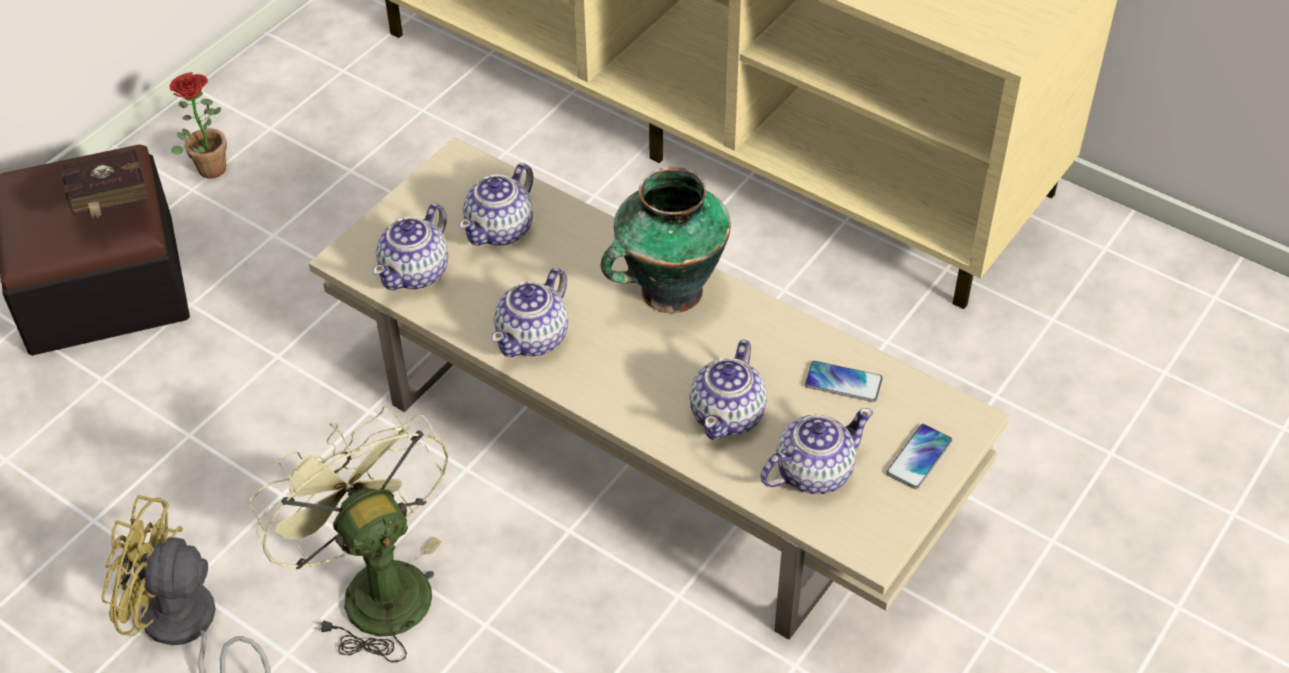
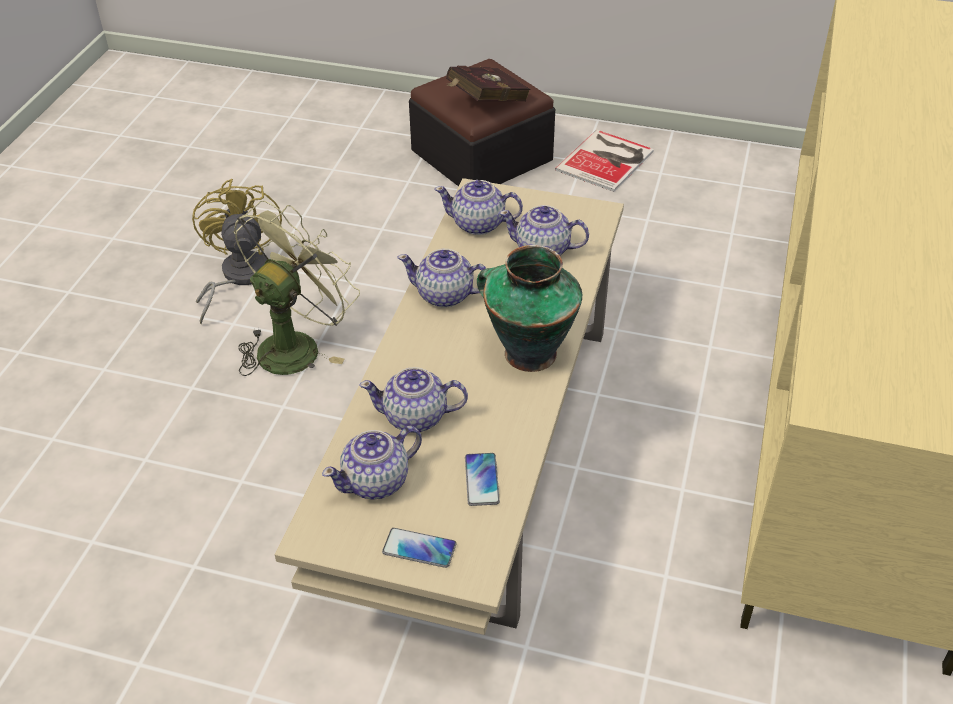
camera: 70 degrees right, 5 degrees down
potted plant [170,72,227,178] -> book [555,130,654,192]
teapot [760,408,873,494] -> teapot turned 105 degrees clockwise [322,426,422,500]

